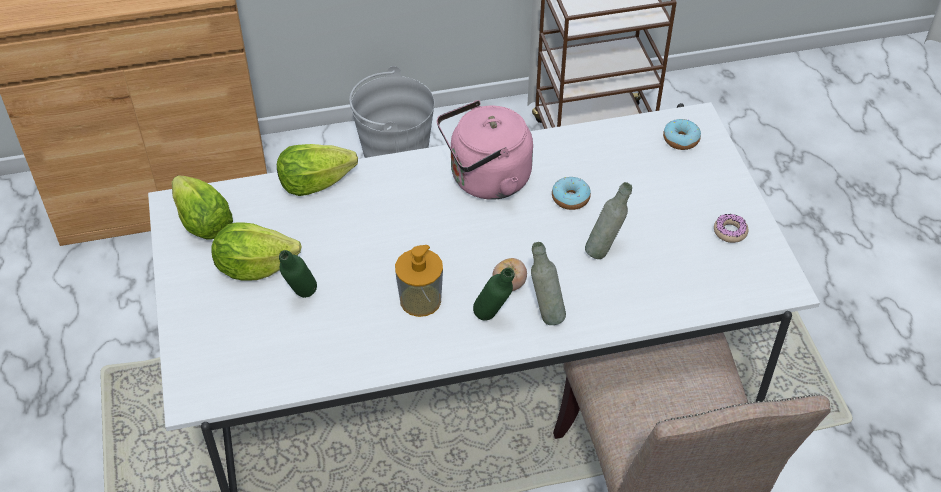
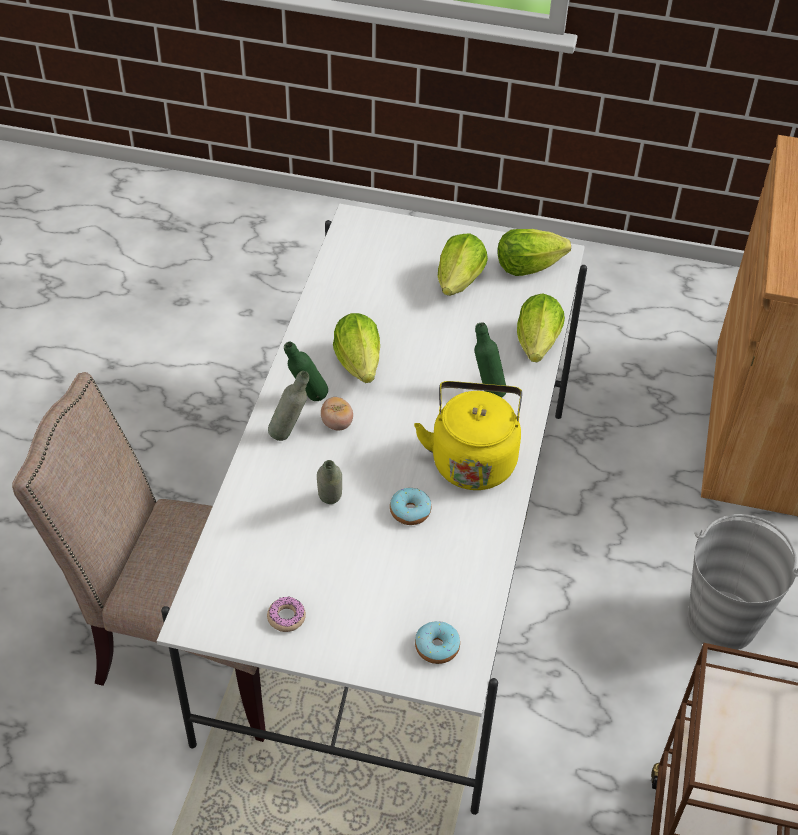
camera: 115 degrees right, 0 degrees up
green bottle [279,250,317,298] -> green bottle moved to [475,322,506,398]
soap dispenser [395,245,443,317] -> lettuce [333,313,380,383]
pink kettle [437,100,533,200] -> yellow kettle [414,381,522,490]

